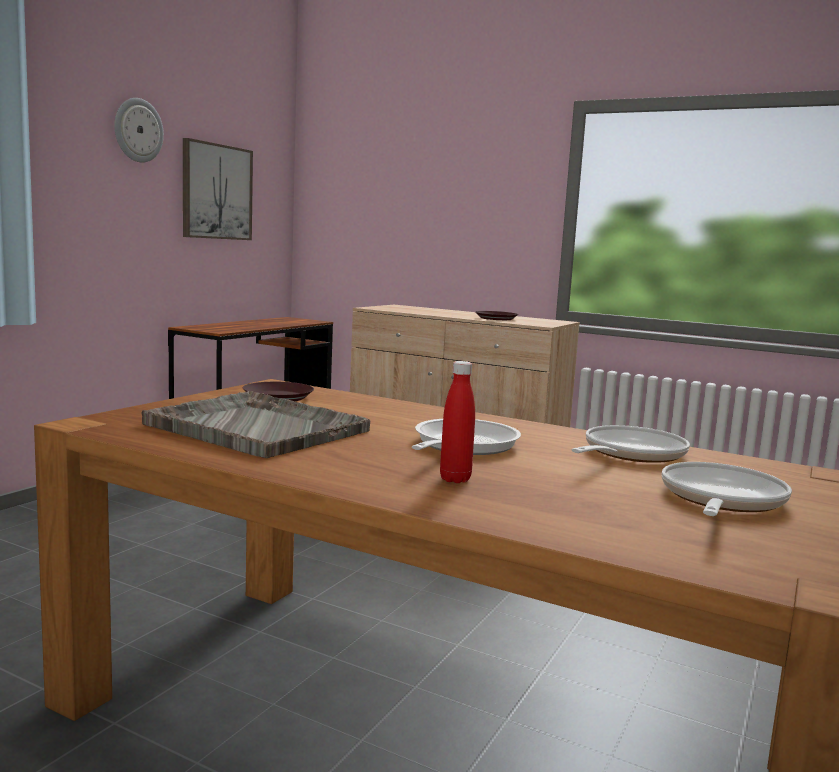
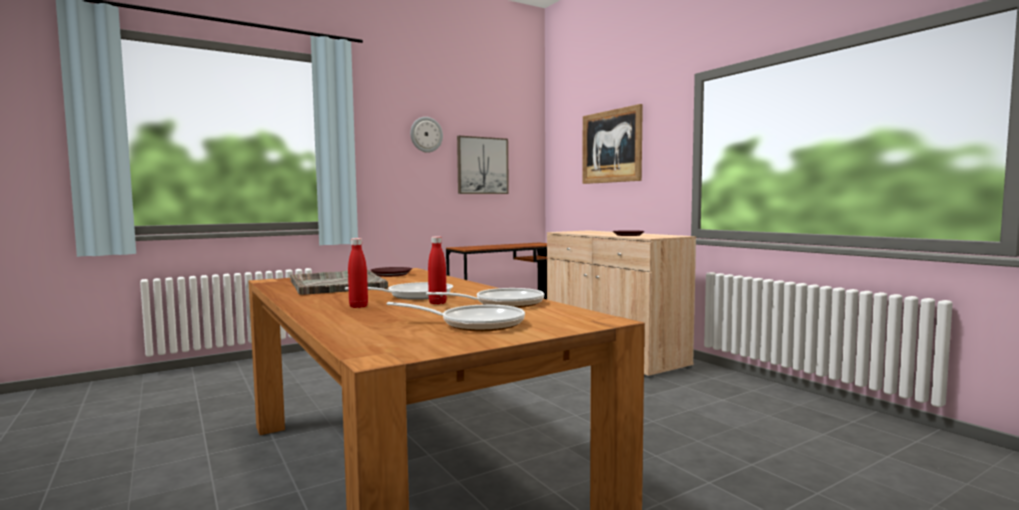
camera: 30 degrees right, 5 degrees down
frying pan [662,462,792,516] -> frying pan turned 45 degrees clockwise [387,302,525,331]
none -> red bottle [428,236,447,304]
none -> picture [582,104,643,184]

